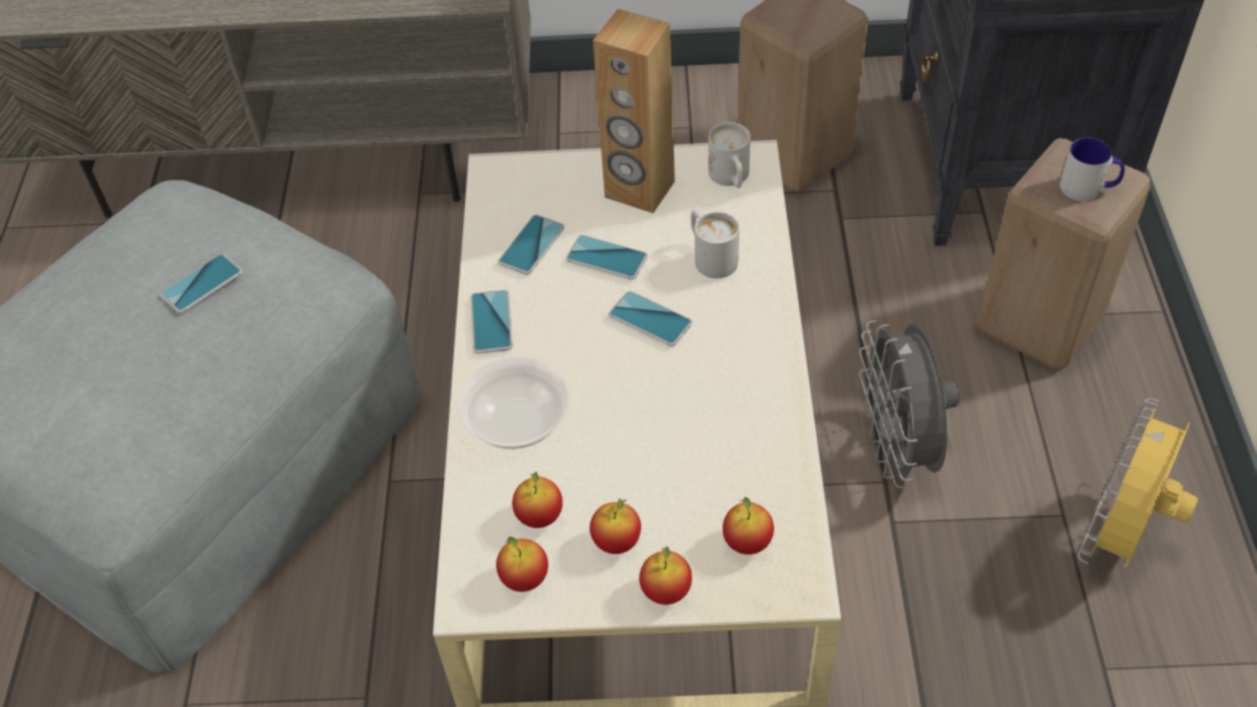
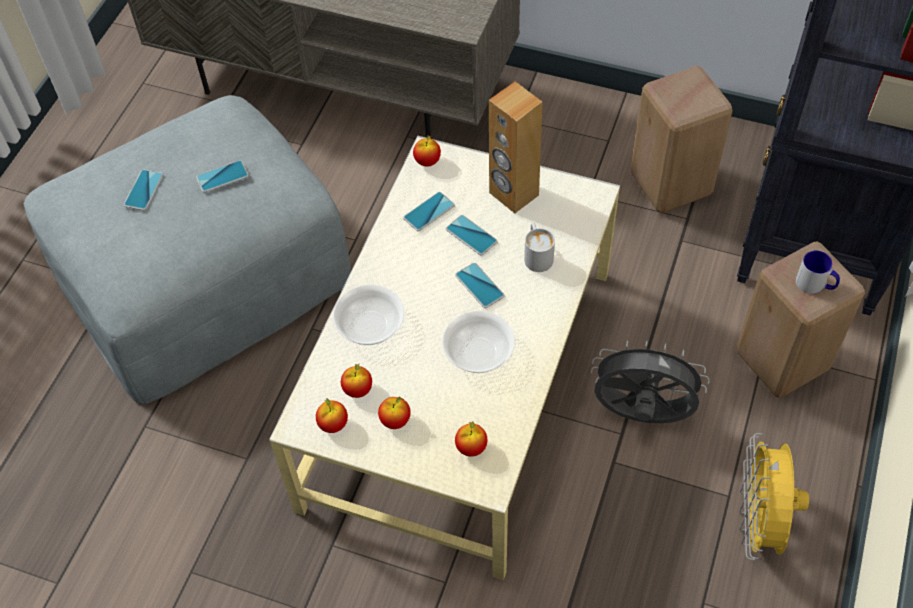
camera: 20 degrees right, 5 degrees up
phone [470,290,513,353] -> phone moved to [124,170,164,211]
apple [639,547,692,605] -> apple moved to [413,135,441,167]
white mug [708,122,751,188] -> none
grey fan [859,320,959,488] -> grey fan turned 90 degrees clockwise [590,340,710,423]
yellow fan [1078,398,1198,569] -> yellow fan turned 45 degrees counterclockwise [739,433,809,560]
none -> bowl [442,311,515,373]

